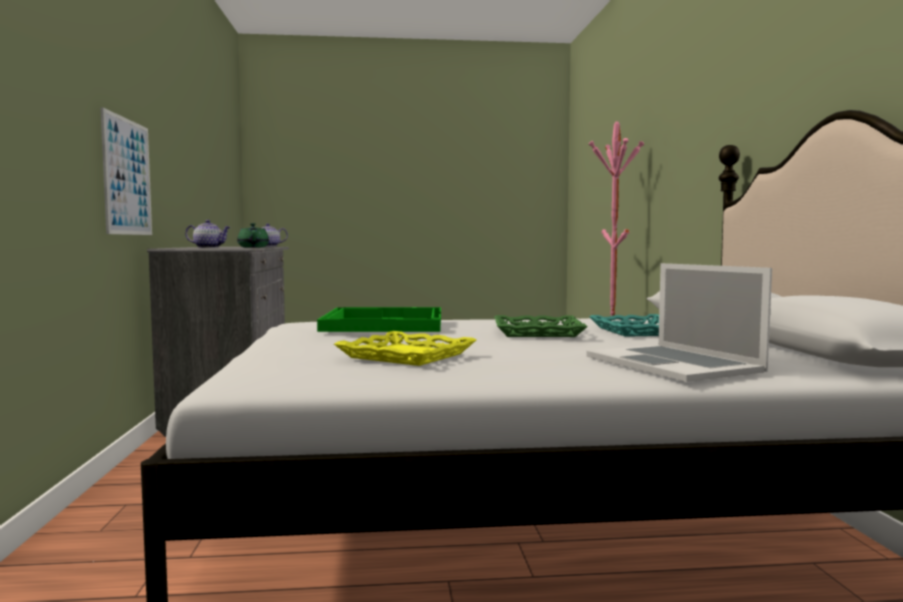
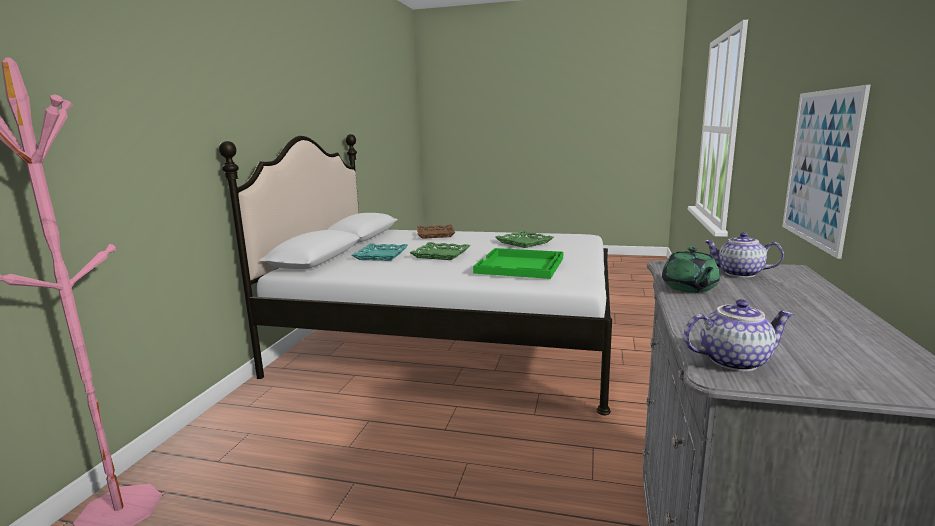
camera: 160 degrees left, 10 degrees up
yellow tray [334,331,476,366] -> green tray [495,231,554,248]
laptop [586,263,772,382] -> brown tray [417,224,455,239]

